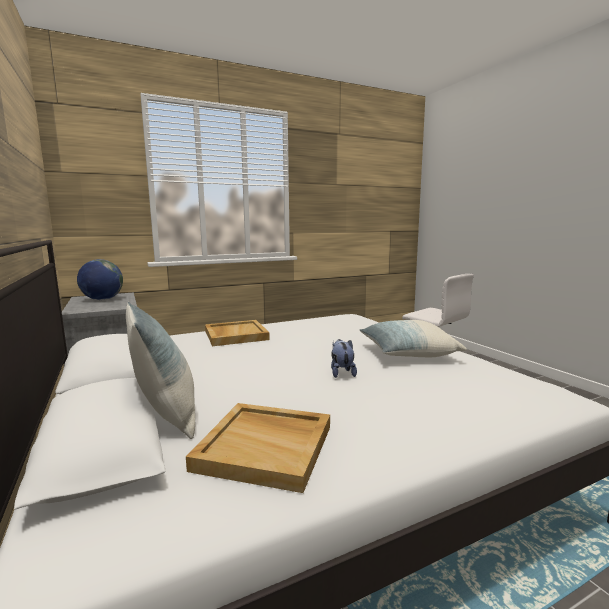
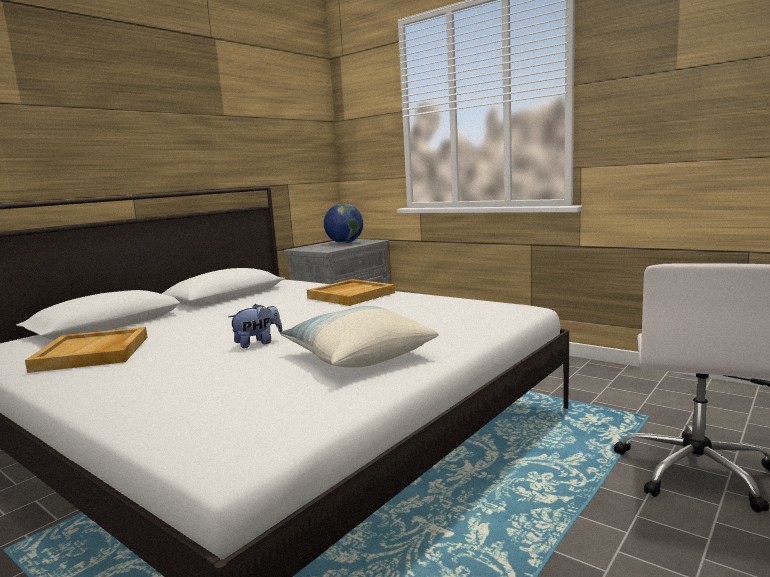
camera: 65 degrees right, 0 degrees up
pillow [126,302,195,439] -> none

